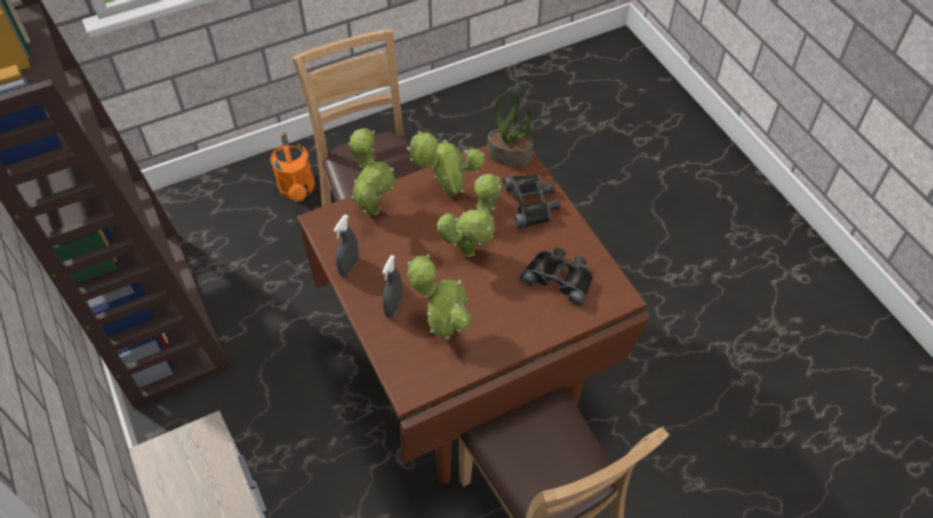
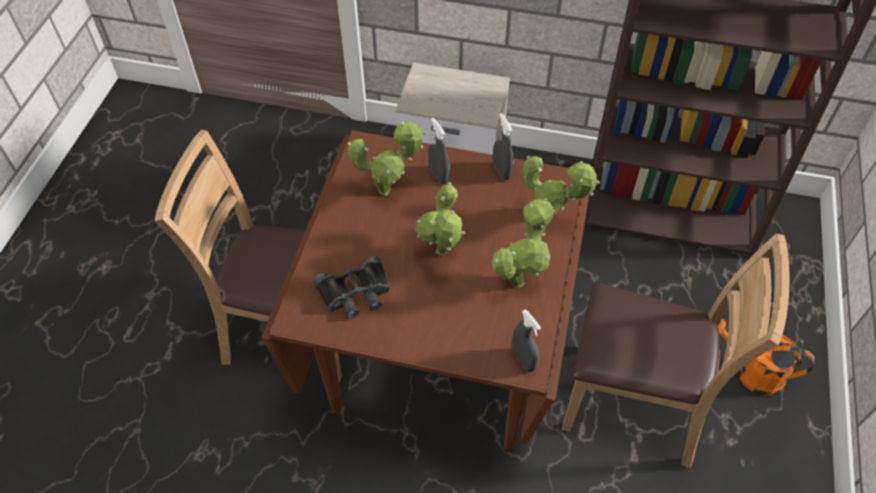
camera: 130 degrees right, 0 degrees up
potted plant [487,83,533,167] -> grey spray bottle [511,309,541,372]
black binoculars [503,175,560,229] -> none

